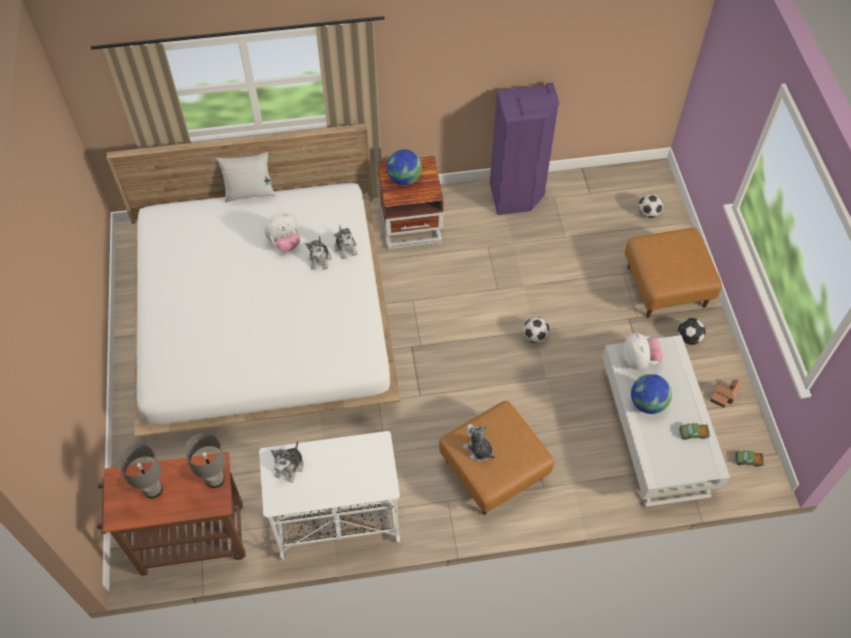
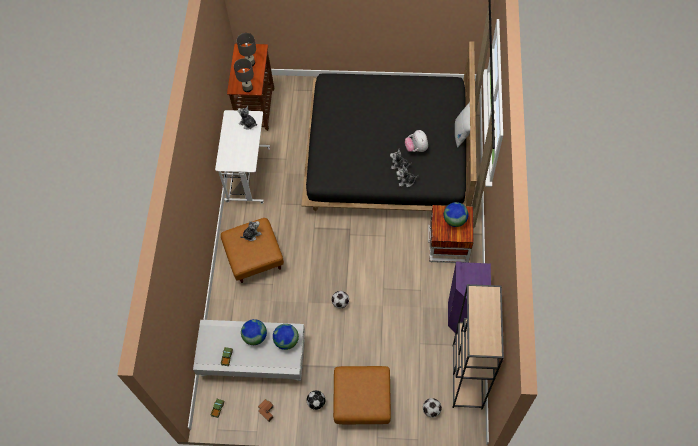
camera: 105 degrees right, 5 degrees up
white bed [107,124,401,437] -> black bed [301,41,477,211]
plush toy [623,333,663,370] -> globe [273,324,299,350]
none -> bookcase [453,284,504,409]

